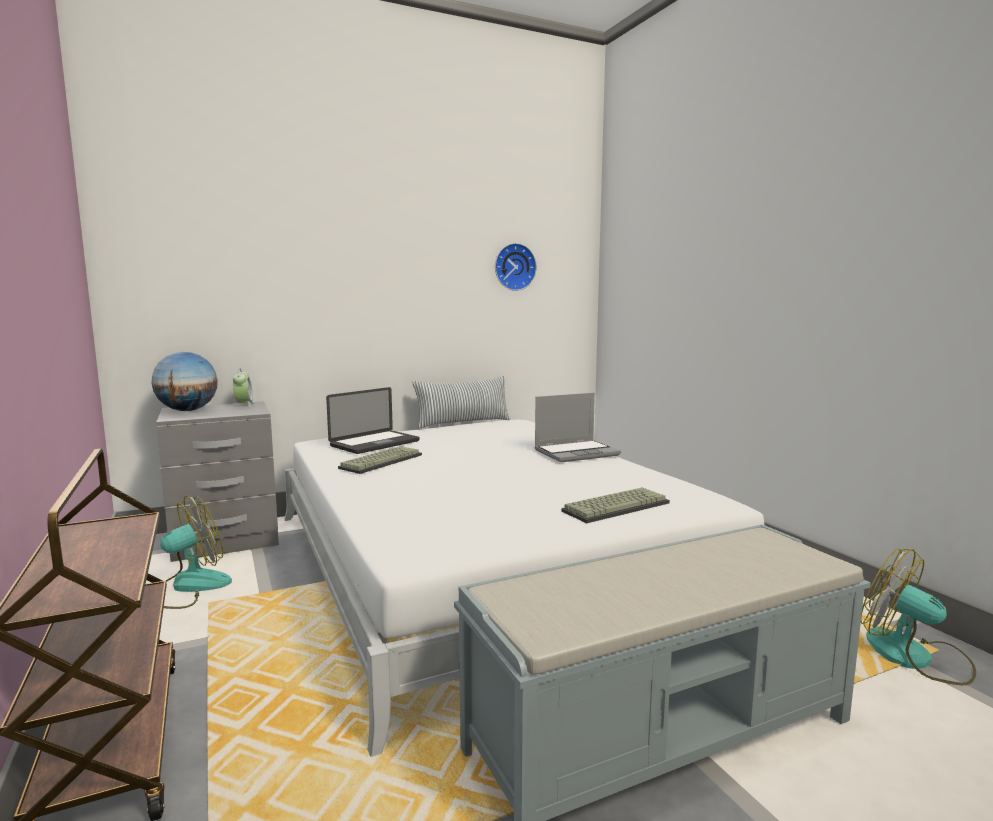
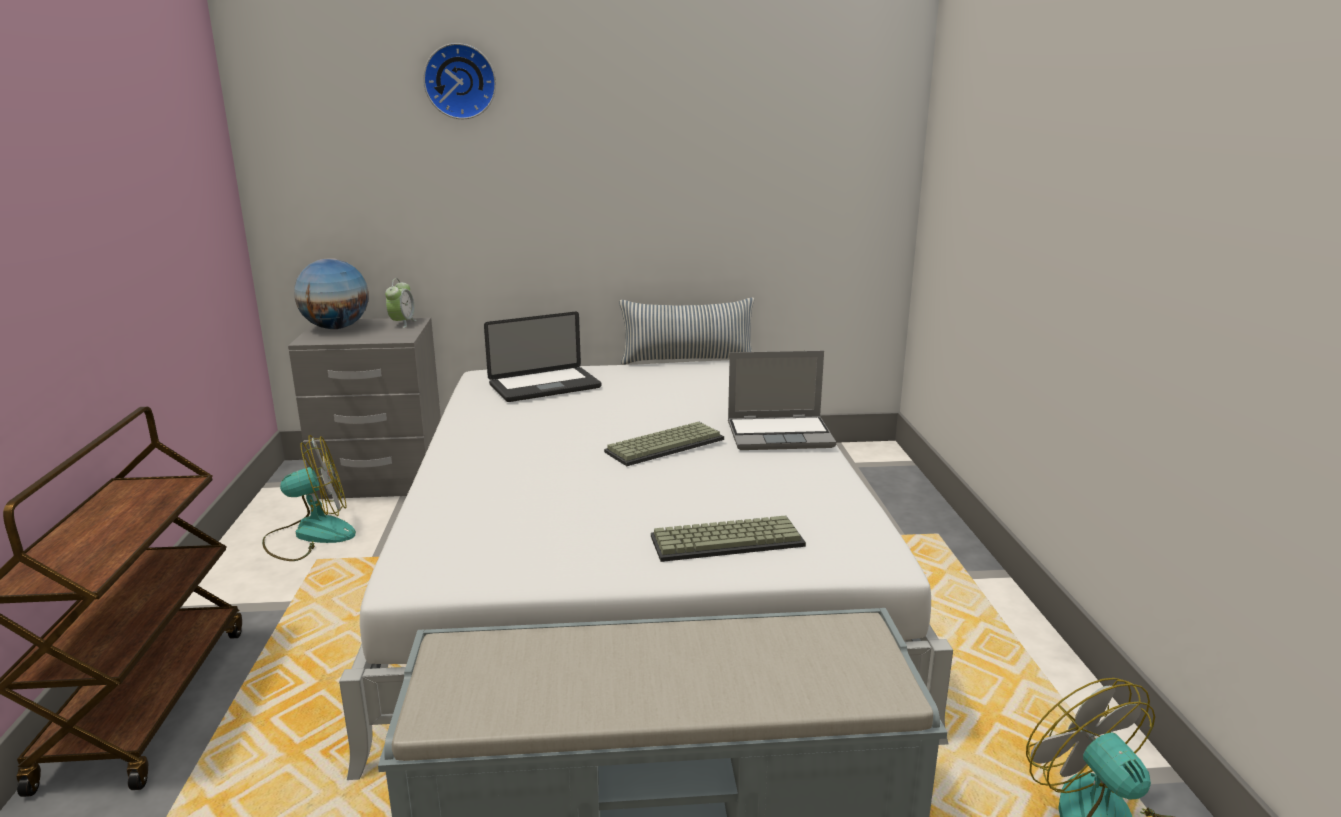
camera: 20 degrees right, 10 degrees up
keyboard [338,446,422,474] -> keyboard moved to [604,422,724,466]
wall clock [495,243,537,291] -> wall clock moved to [423,43,496,119]

